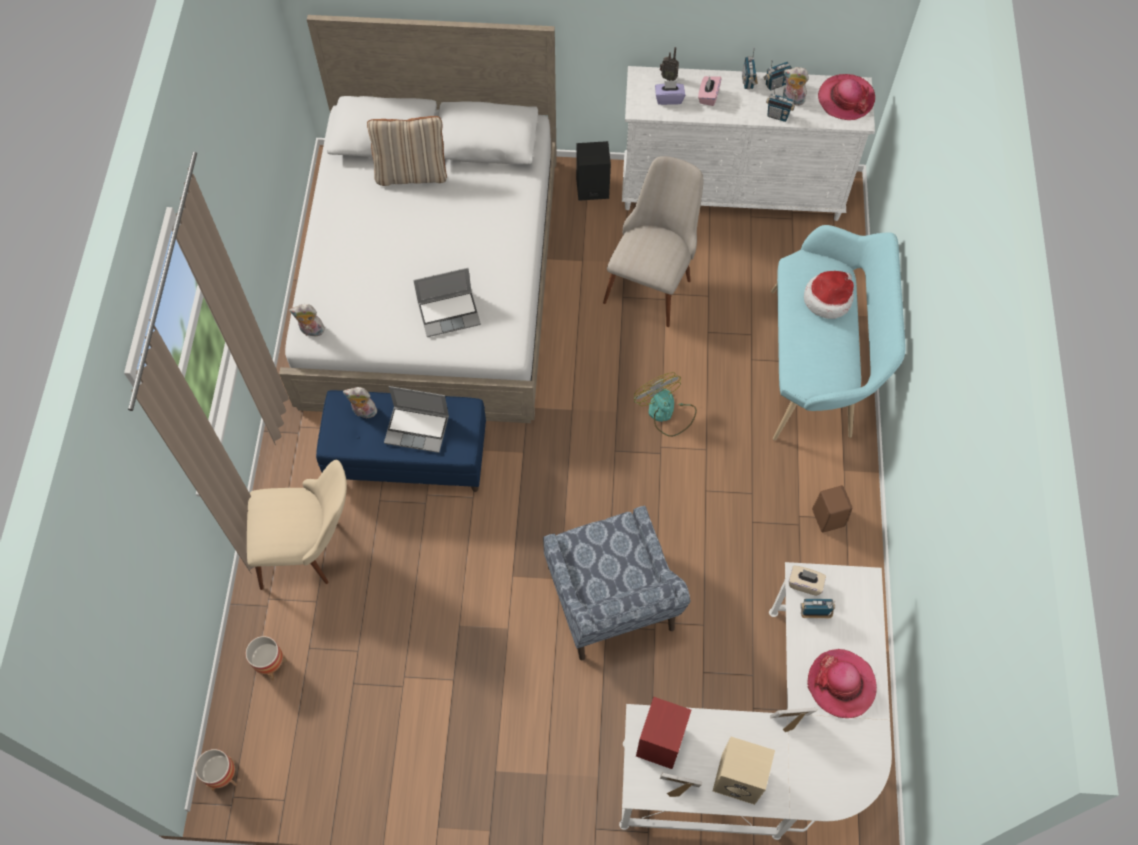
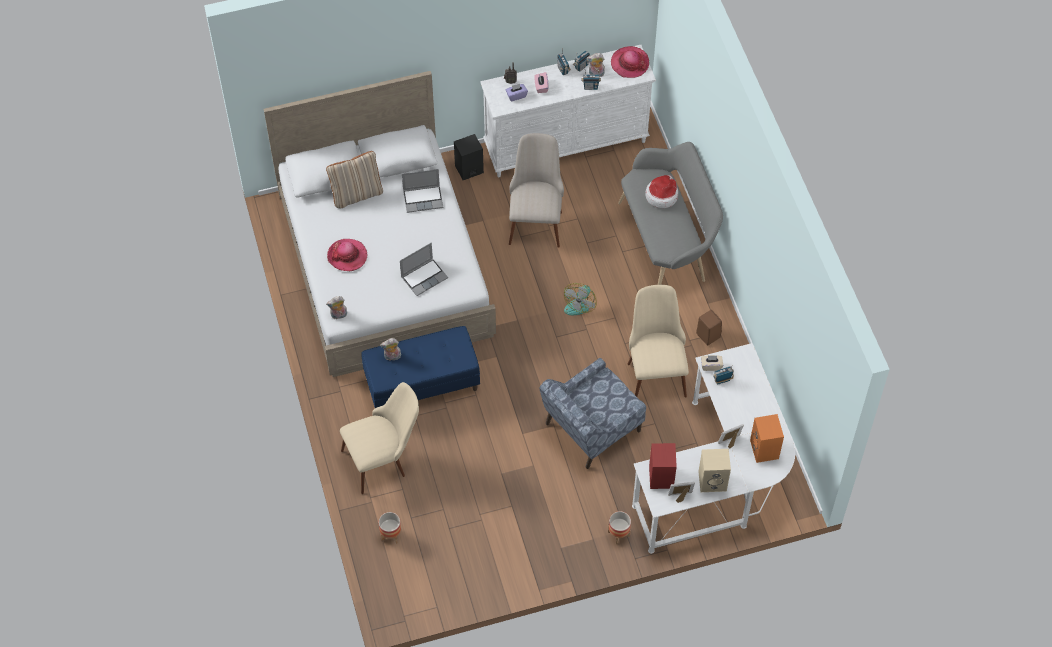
camera: 20 degrees left, 5 degrees down
planter [195,749,238,791] -> planter moved to [608,511,631,544]
laptop [384,386,449,453] -> laptop moved to [402,169,443,213]
blue armchair [543,506,691,660] -> blue armchair turned 90 degrees clockwise [539,358,646,469]
fan [634,372,697,437] -> fan turned 105 degrees counterclockwise [564,283,597,315]
turquoise bench [771,225,906,441] -> grey bench [618,142,723,285]
hat [807,649,877,718] -> hat moved to [327,239,367,271]
none -> beige chair [628,285,689,397]
none -> orange speaker [750,414,784,463]

